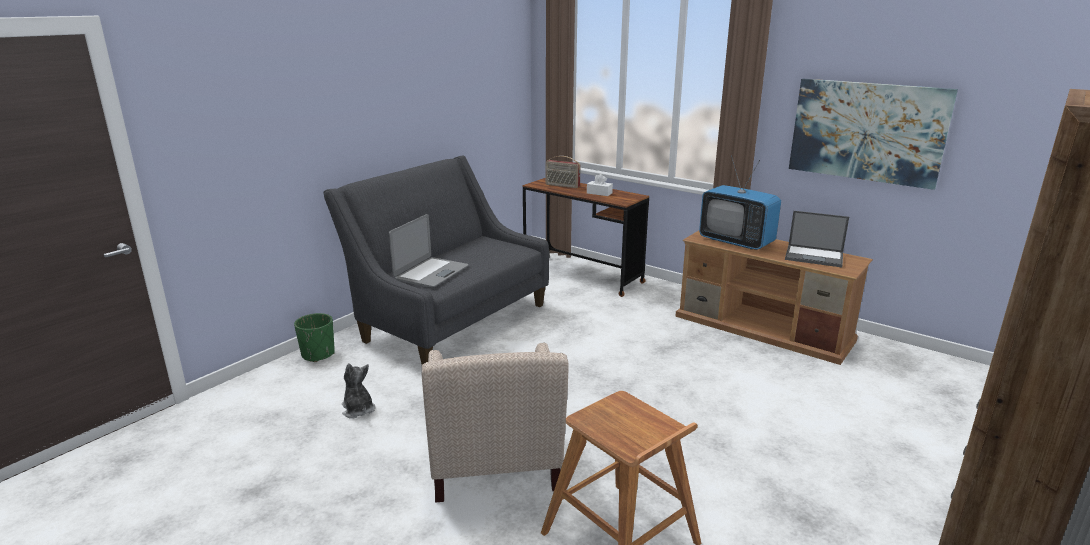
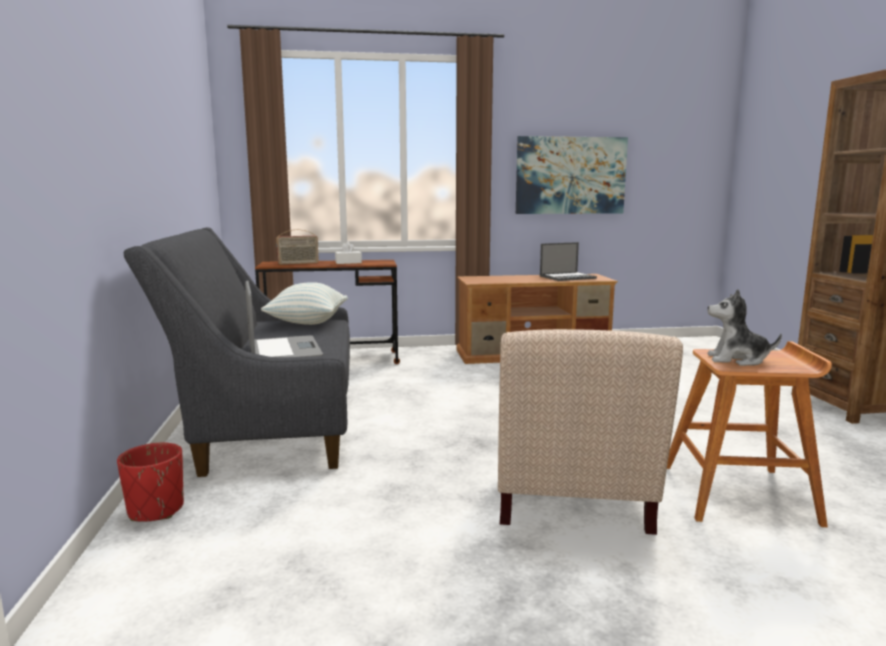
camera: 45 degrees left, 10 degrees down
green planter [294,313,335,362] -> red planter [117,443,184,522]
plush toy [342,363,375,419] -> plush toy moved to [708,289,782,366]
beige armchair [422,342,569,503] -> beige armchair turned 60 degrees clockwise [498,329,683,535]
television [699,156,781,250] -> none
none -> pillow [261,282,348,325]

